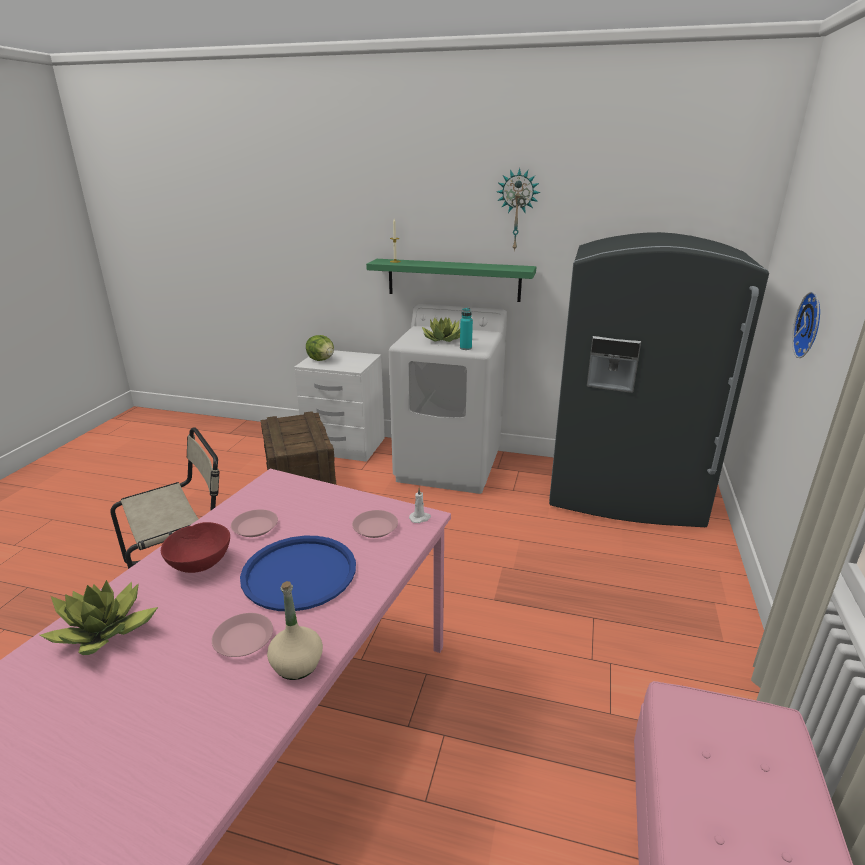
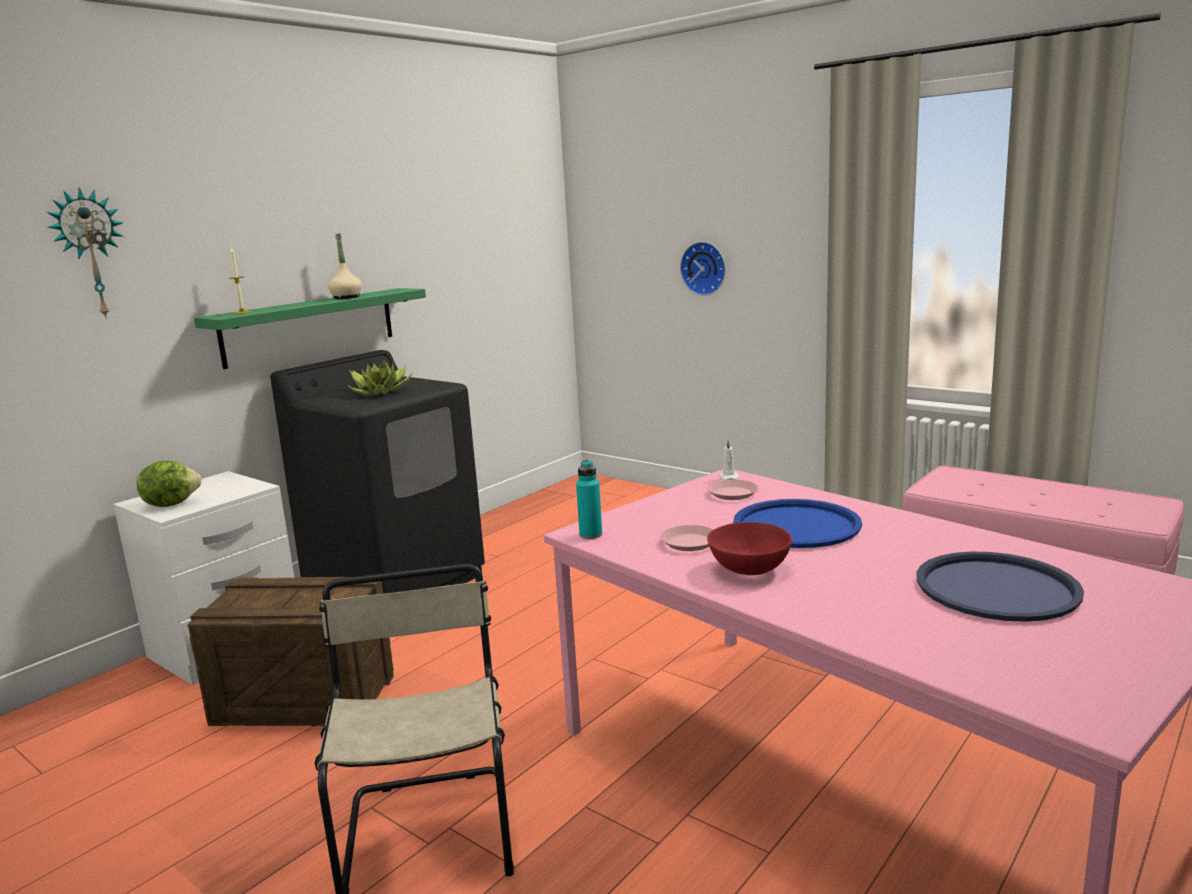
camera: 65 degrees left, 10 degrees down
potted plant [39,580,158,655] -> none
pink plate [212,613,273,657] -> none
beige bottle [267,581,323,680] -> beige bottle moved to [328,233,362,299]
white washing machine [389,304,507,494] -> black washing machine [270,350,485,594]
turquoise bottle [460,308,473,350] -> turquoise bottle moved to [576,460,602,539]
wall clock [497,168,540,252] -> wall clock moved to [47,187,124,319]
grey fridge [549,232,769,527] -> none
none -> blue tray [916,552,1084,622]

